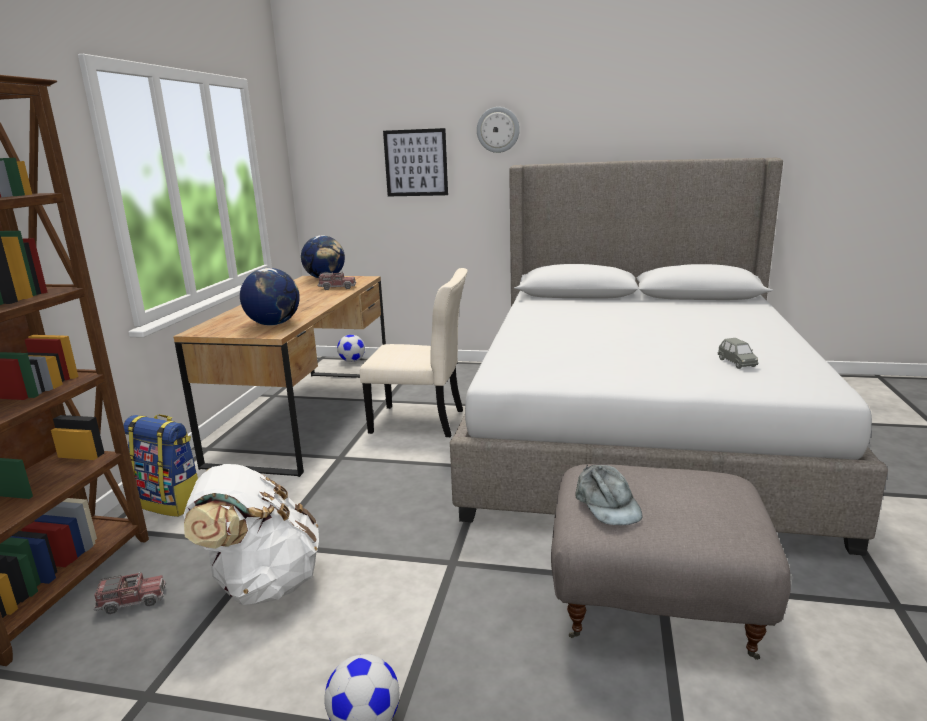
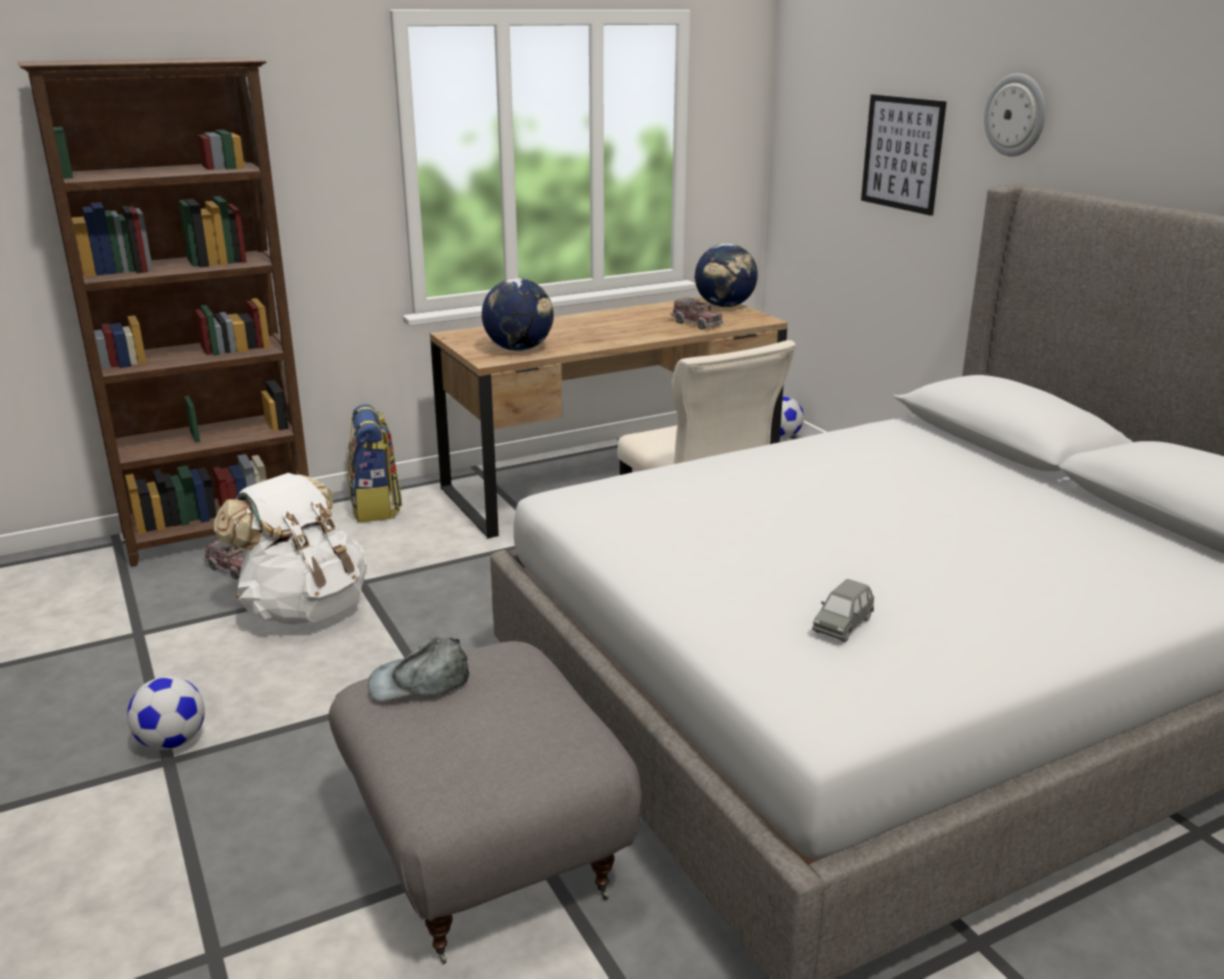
camera: 50 degrees right, 5 degrees up
grey cap [576,465,643,525] -> grey cap turned 45 degrees clockwise [368,637,469,702]

